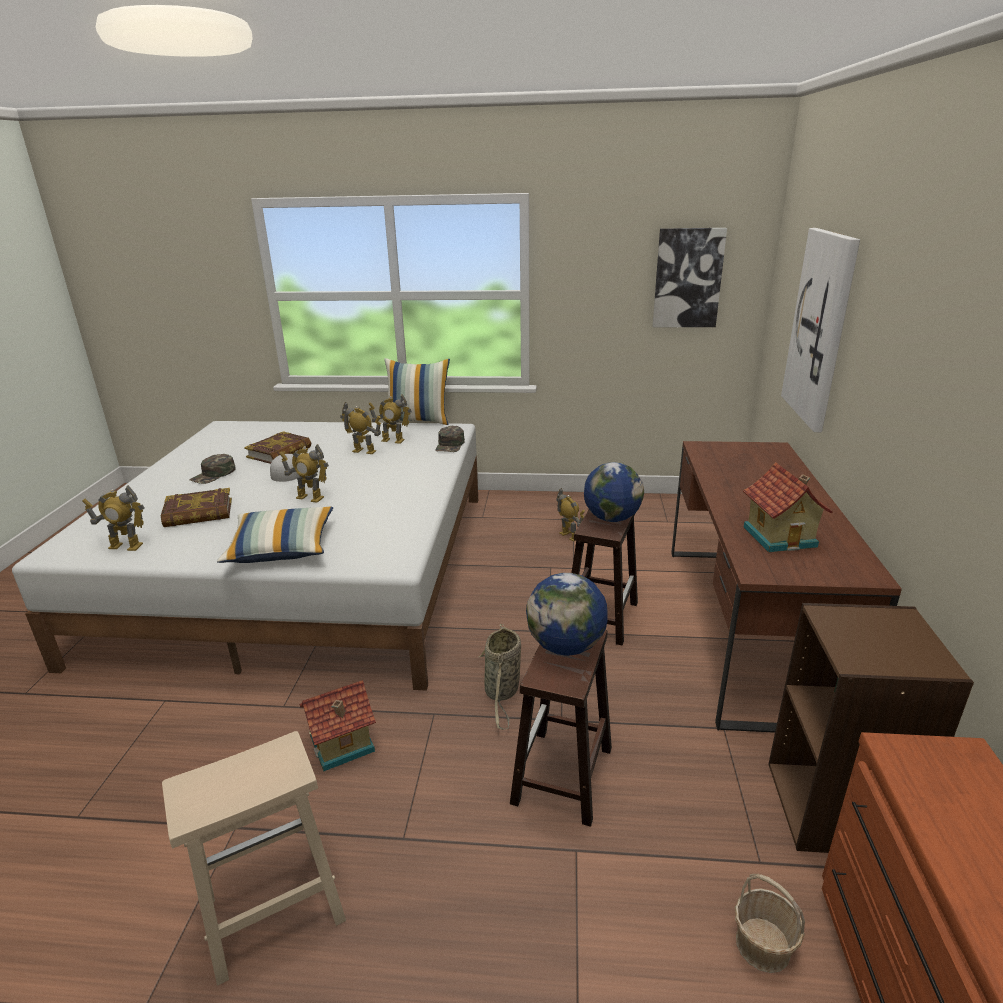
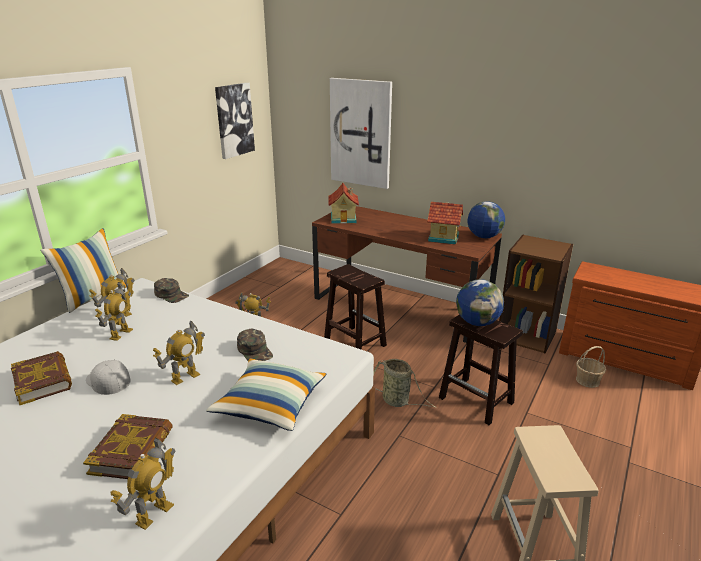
camera: 65 degrees left, 0 degrees up
green cap [189,454,236,484] -> green cap moved to [237,329,273,361]
toy house [299,680,376,772] -> toy house moved to [328,183,359,224]
toy robot [340,402,381,454] -> toy robot turned 150 degrees clockwise [95,282,133,341]
globe [584,462,644,522] -> globe moved to [468,201,505,238]

